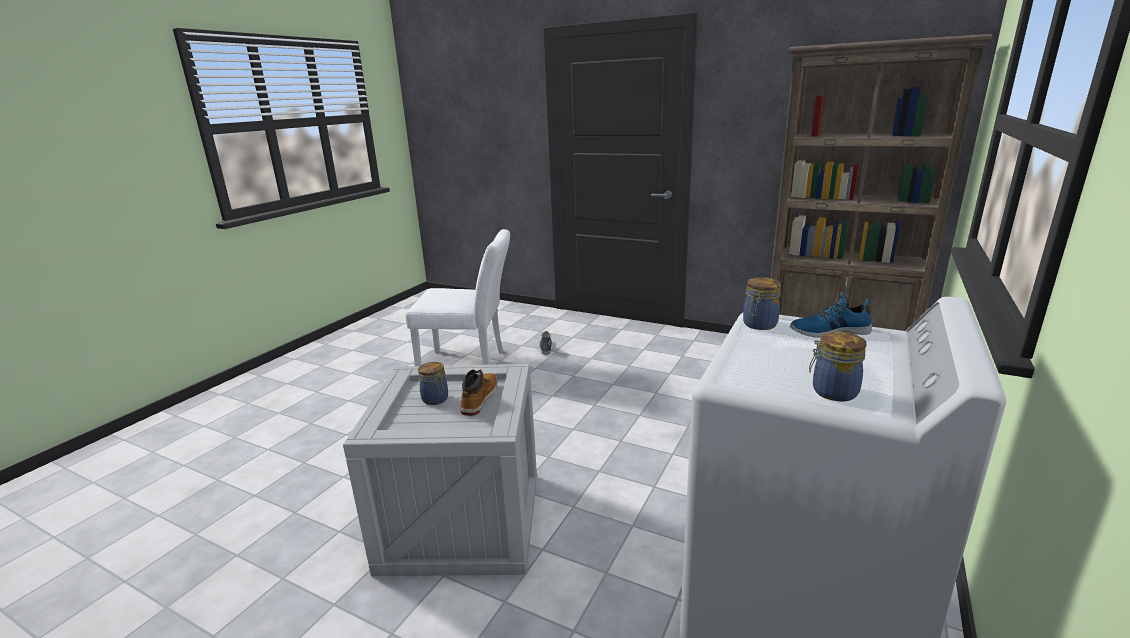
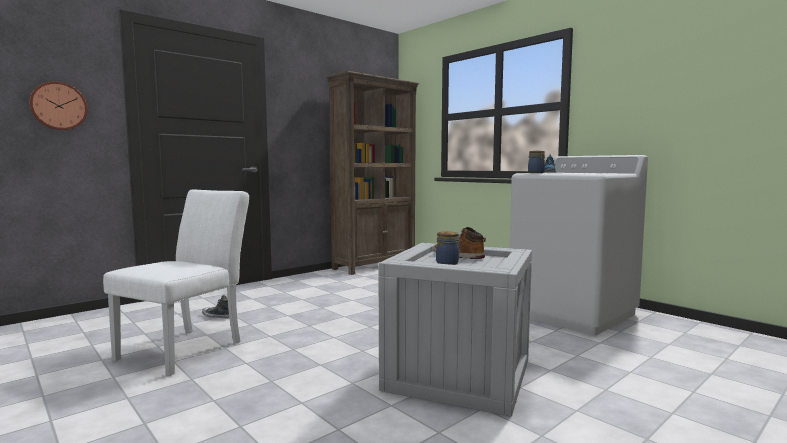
camera: 70 degrees left, 15 degrees down
jar [809,332,866,401] -> none
none -> wall clock [29,81,88,130]

